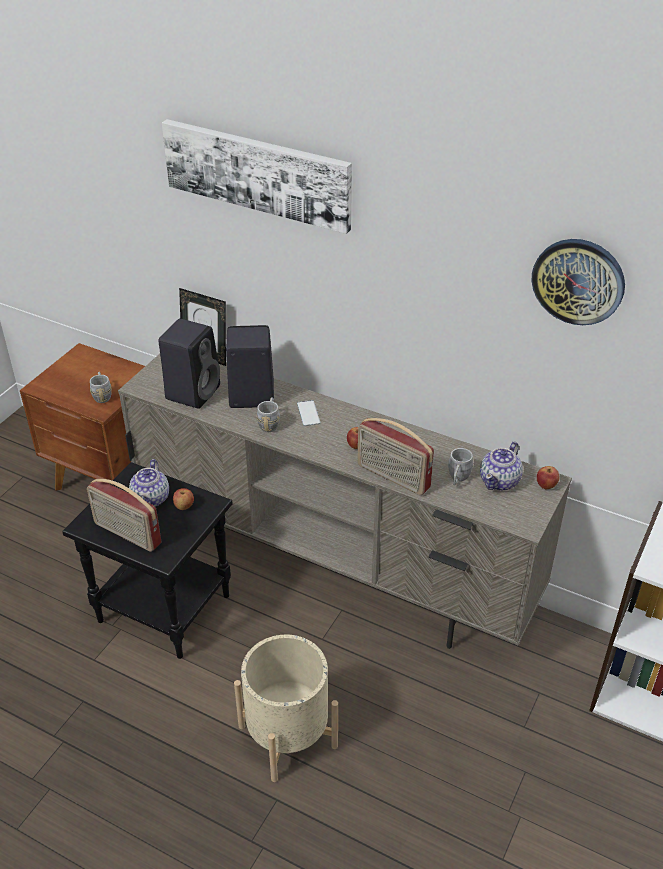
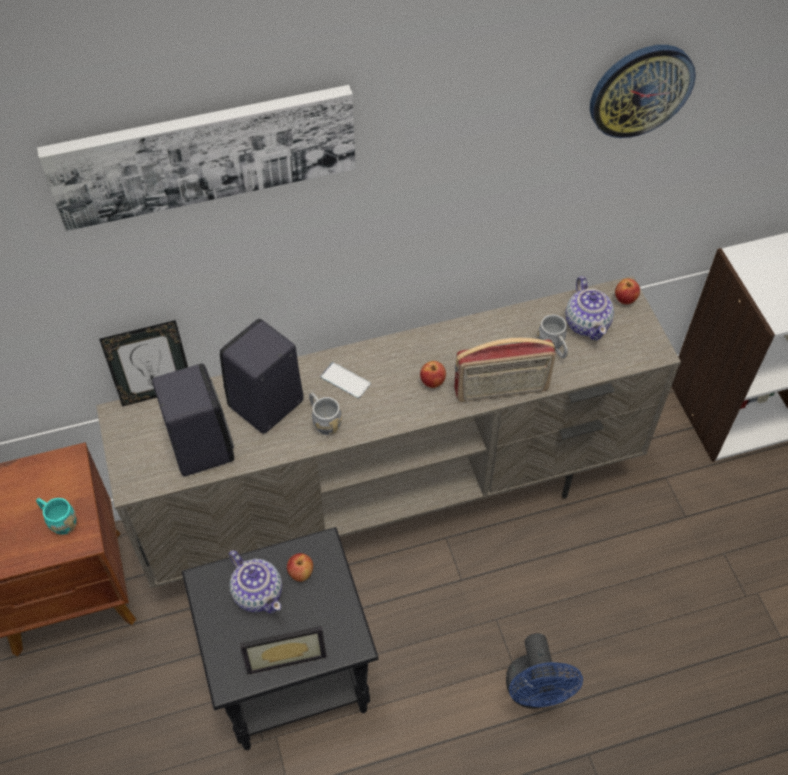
camera: 45 degrees left, 15 degrees up
radio [87,478,162,552] -> picture frame [240,626,327,674]
grey mug [90,372,112,403] -> turquoise mug [36,498,76,535]
beige planter [234,635,338,782] -> blue fan [506,633,583,709]

